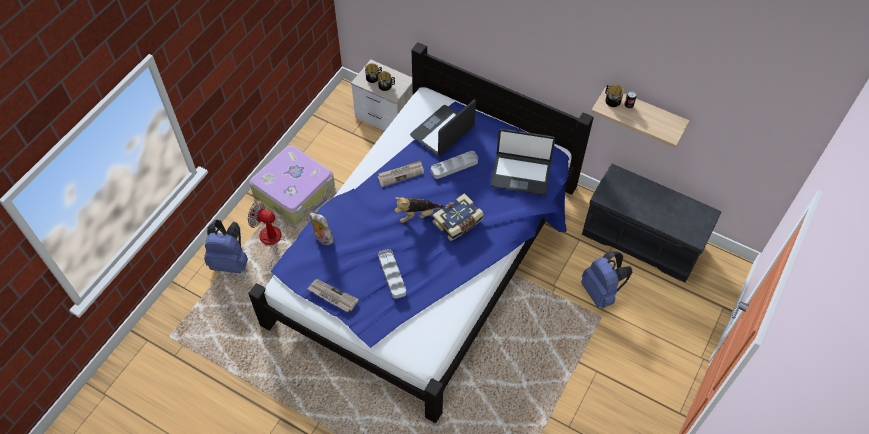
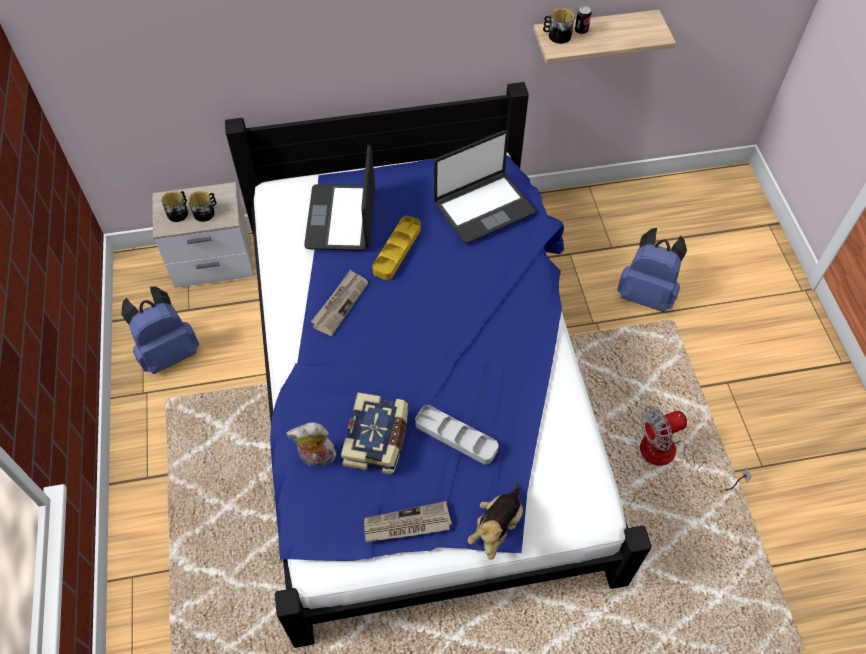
camera: 40 degrees left, 0 degrees up
blue backpack [204,219,248,273] -> blue backpack moved to [121,287,199,374]
fan [248,201,286,264] -> fan moved to [640,406,752,490]
suitcase [249,145,335,223] -> none
plush toy [395,197,444,223] -> plush toy moved to [468,483,523,560]
grey tray [431,151,478,179] -> yellow tray [372,216,421,280]
book [433,193,484,241] -> book moved to [341,393,408,474]
grey bench [582,164,721,283] -> none

